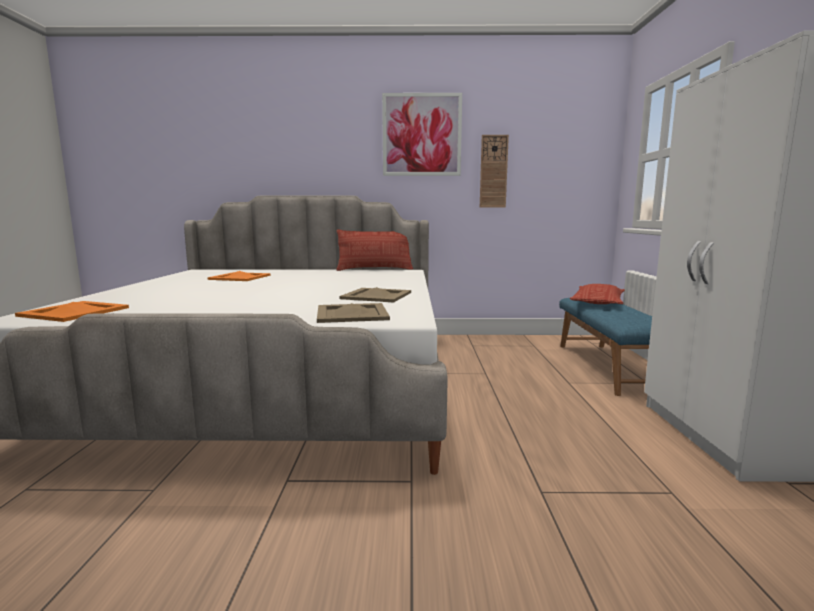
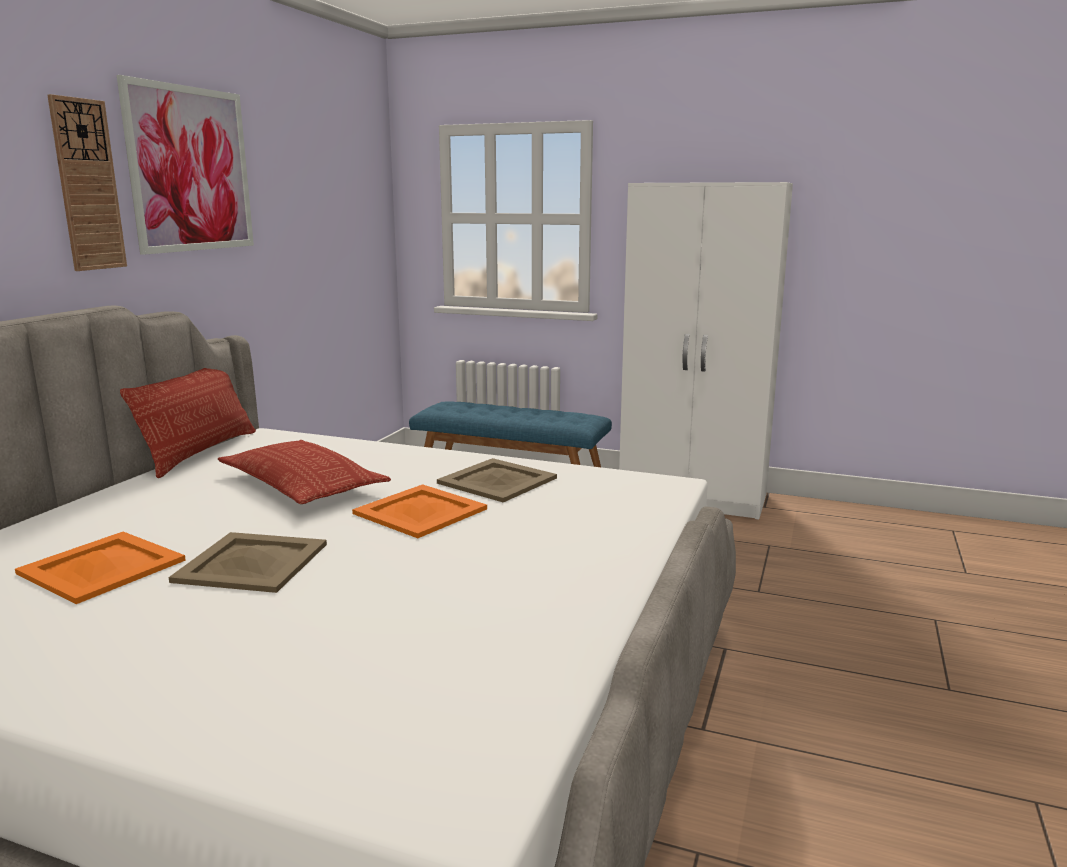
camera: 70 degrees left, 5 degrees up
orange tray [15,301,129,322] -> orange tray moved to [352,484,487,538]
beige tray [317,303,390,323] -> beige tray moved to [169,532,327,593]
wall clock [480,135,509,208] -> wall clock moved to [47,94,127,271]
pillow [570,284,625,304] -> pillow moved to [218,440,391,504]

